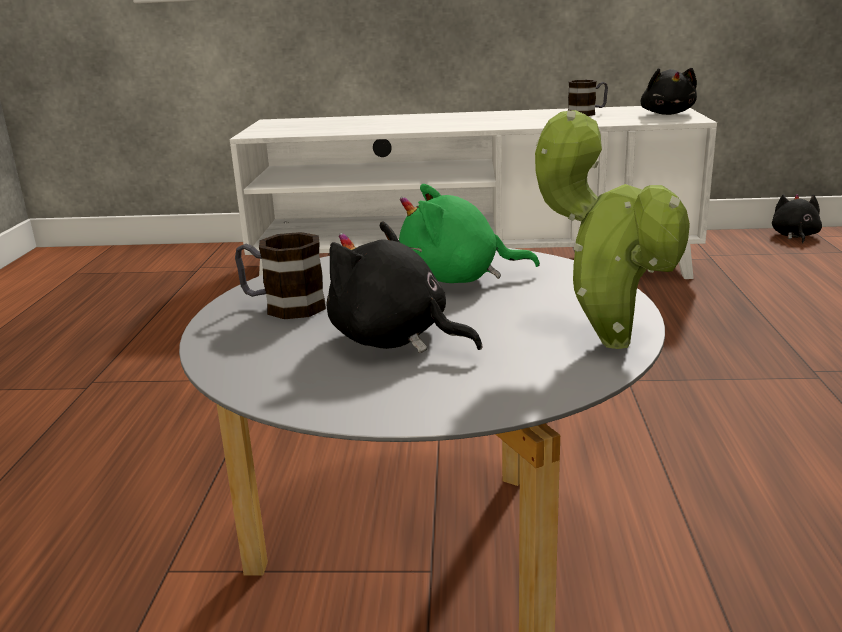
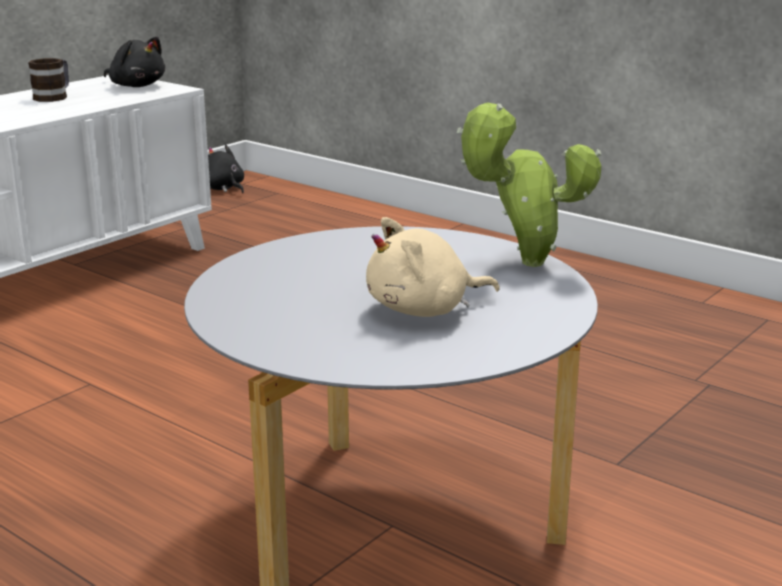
camera: 55 degrees left, 0 degrees up
mug [235,232,326,319] -> none
black plush toy [326,221,483,353] -> beige plush toy [366,217,500,317]
green plush toy [399,184,540,283] -> none

